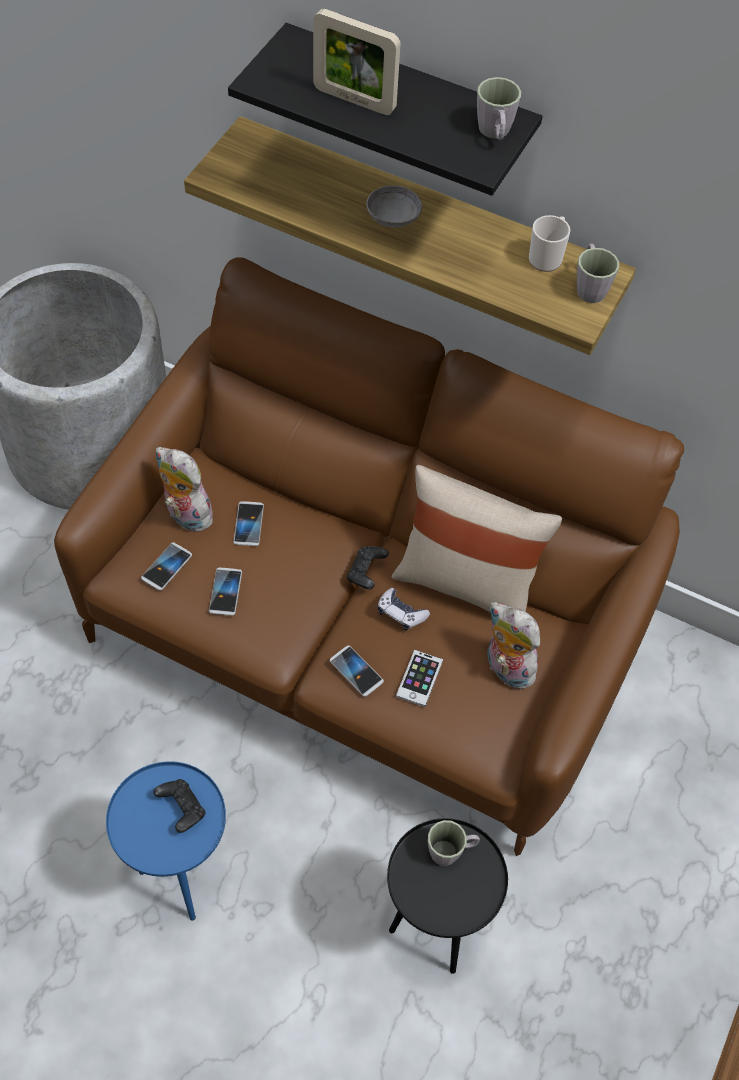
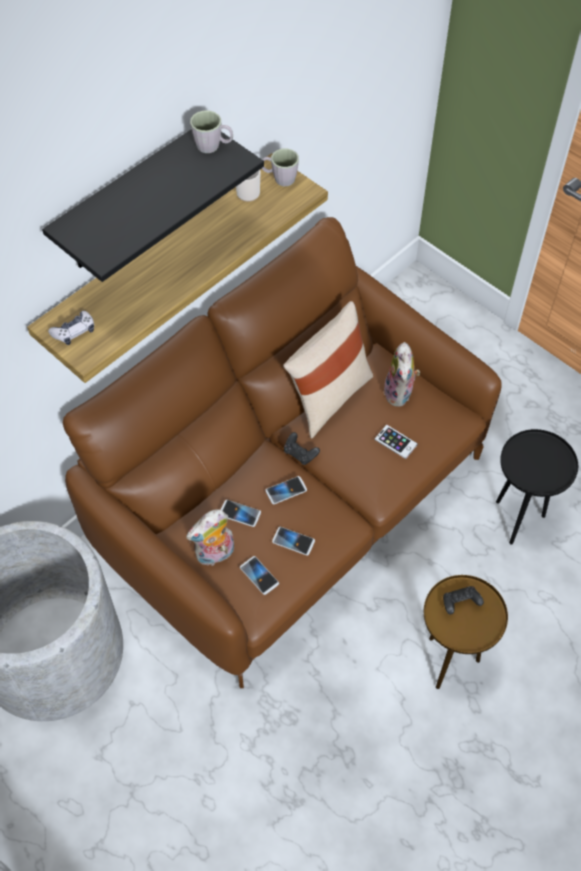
camera: 70 degrees left, 0 degrees up
blue side table [106,761,226,920] -> brown side table [424,575,508,689]
picture frame [313,9,401,115] -> none
phone [330,645,384,697] -> phone moved to [265,476,307,504]
grey bowl [366,186,422,228] -> none
game controller [378,588,430,631] -> game controller moved to [48,311,94,345]
grey mug [428,820,480,866] -> none
plush toy [487,602,540,689] -> plush toy turned 60 degrees counterclockwise [383,342,420,407]

